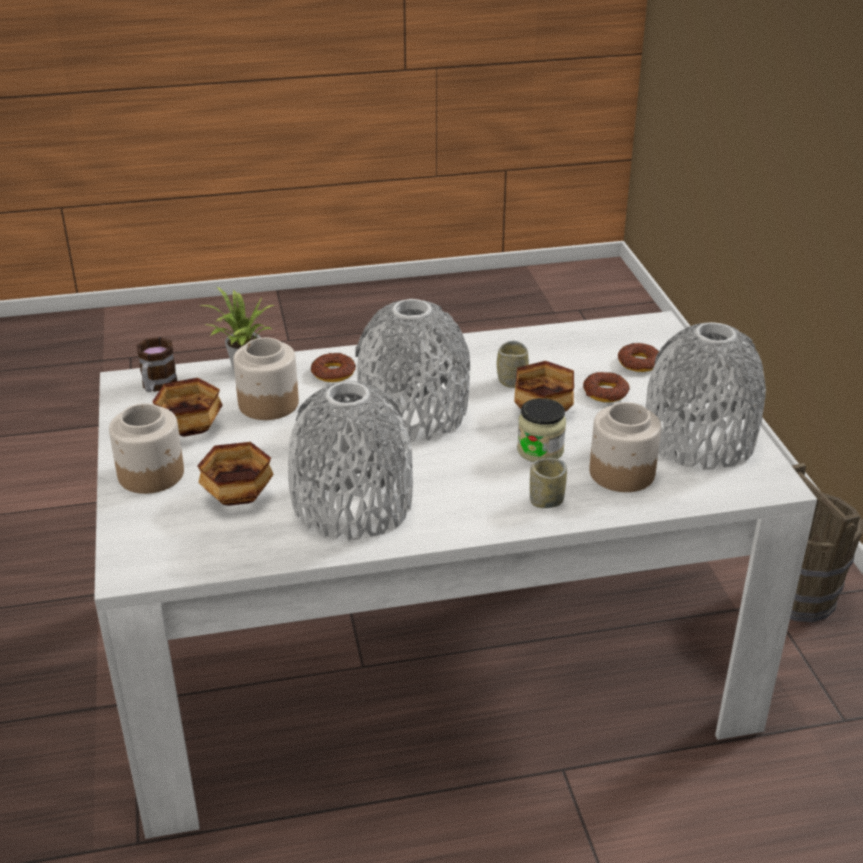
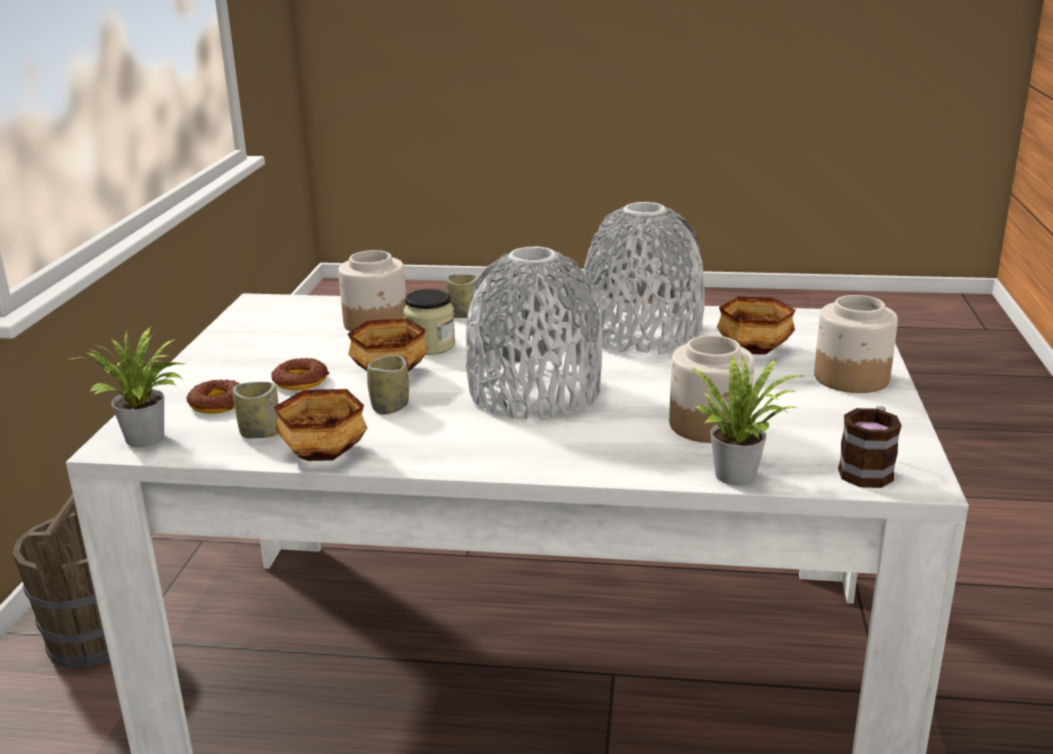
camera: 160 degrees left, 10 degrees down
bowl [152,378,223,437] -> bowl moved to [274,389,367,461]
donut [311,353,356,382] -> none
grey vase [645,322,766,470] -> none
none -> potted plant [67,327,185,447]
none -> cup [233,382,279,438]

